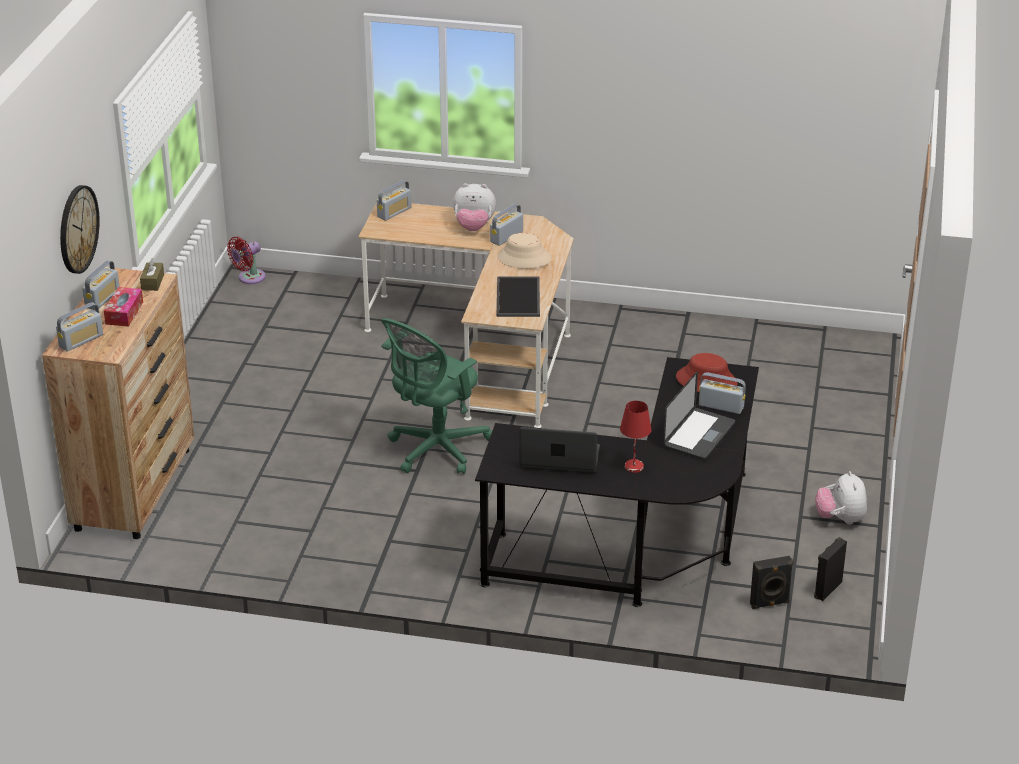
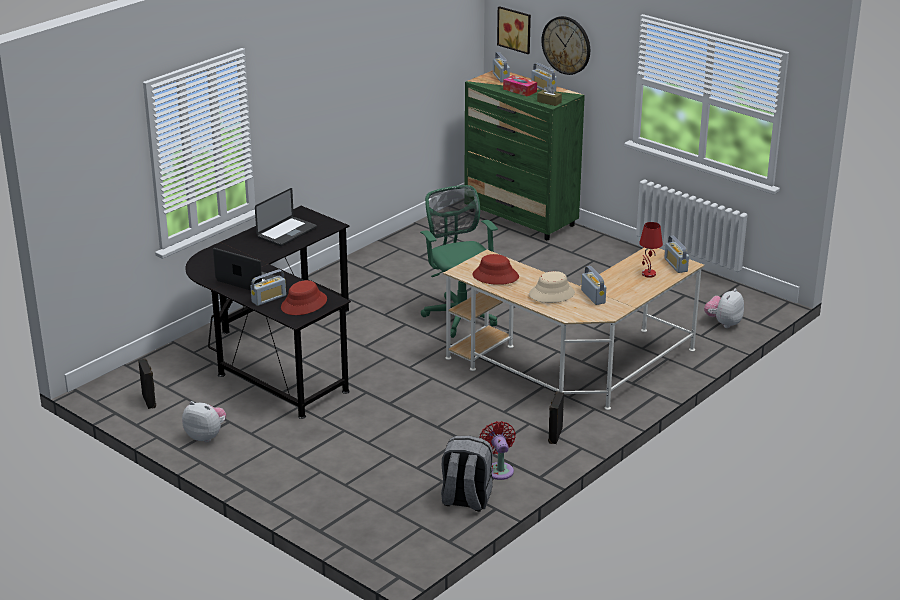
camera: 120 degrees right, 5 degrees down
brown dresser [42,267,194,539] -> green dresser [464,70,584,240]
red fan [227,237,266,284] -> red fan moved to [479,421,516,480]
plush toy [453,183,496,231] -> plush toy moved to [704,289,744,328]
tray [497,277,540,317] -> red hat [472,254,519,285]
red table lamp [620,401,652,473] -> red table lamp moved to [639,222,663,278]
laptop [663,371,735,460] -> laptop turned 150 degrees clockwise [213,248,276,290]
black speaker [750,556,793,609] -> black speaker moved to [548,391,564,444]
none -> grey backpack [441,436,493,512]
none -> picture [497,6,531,54]

